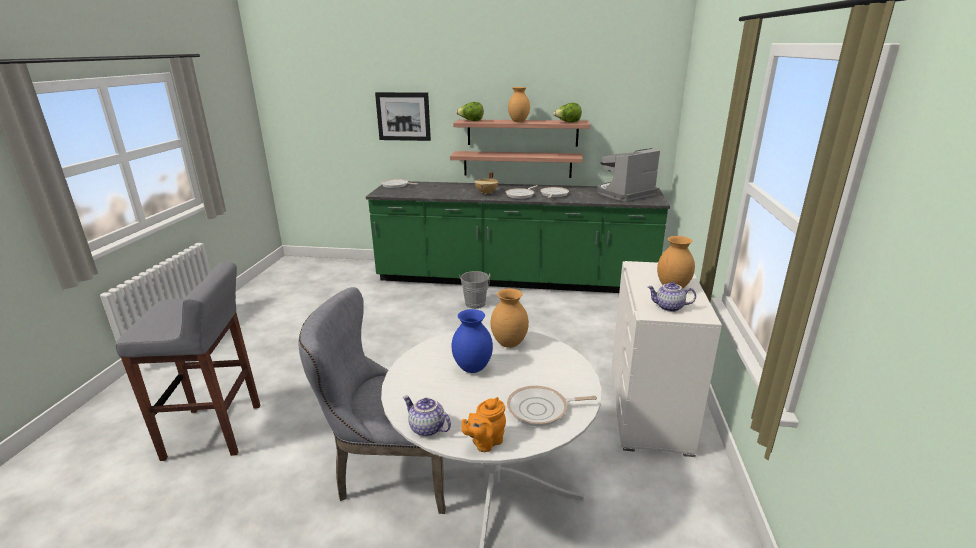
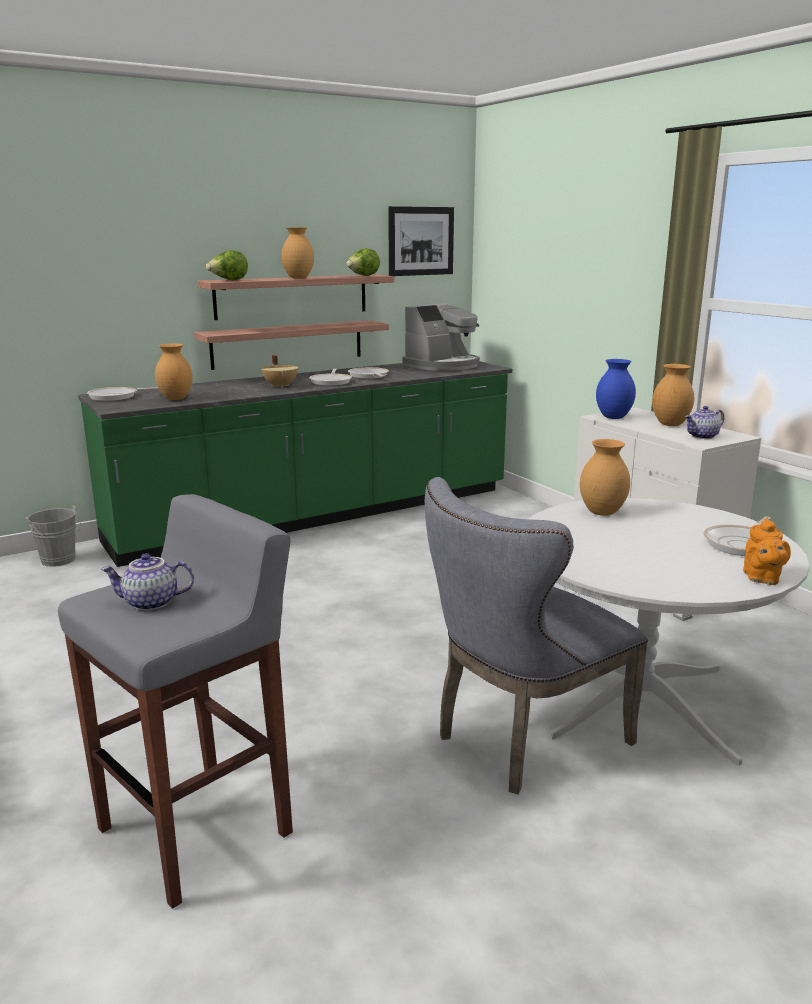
camera: 40 degrees left, 5 degrees down
picture [375,92,431,141] -> picture moved to [388,206,454,276]
teapot [403,396,451,437] -> teapot moved to [101,553,194,611]
blue vase [452,309,493,373] -> blue vase moved to [596,359,636,419]
grey bucket [459,271,490,309] -> grey bucket moved to [25,506,81,567]
coffee machine [597,148,660,201] -> coffee machine turned 150 degrees counterclockwise [402,303,480,371]
none -> brown vase [155,344,193,400]

